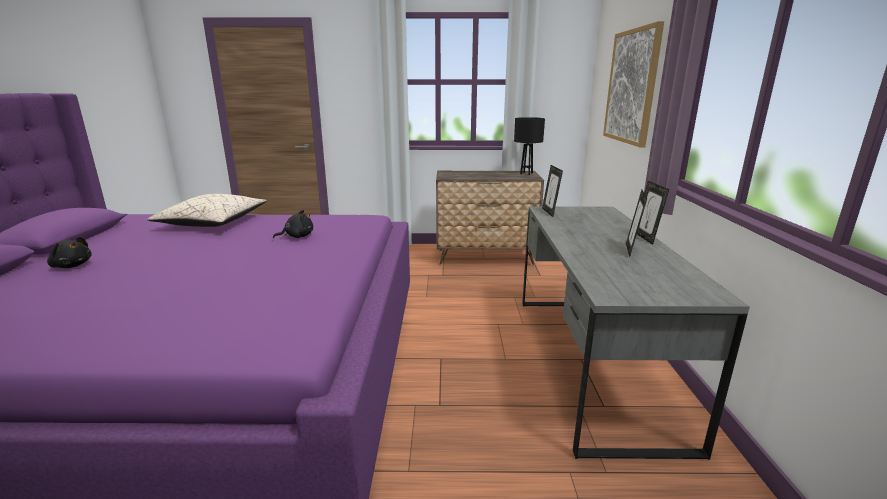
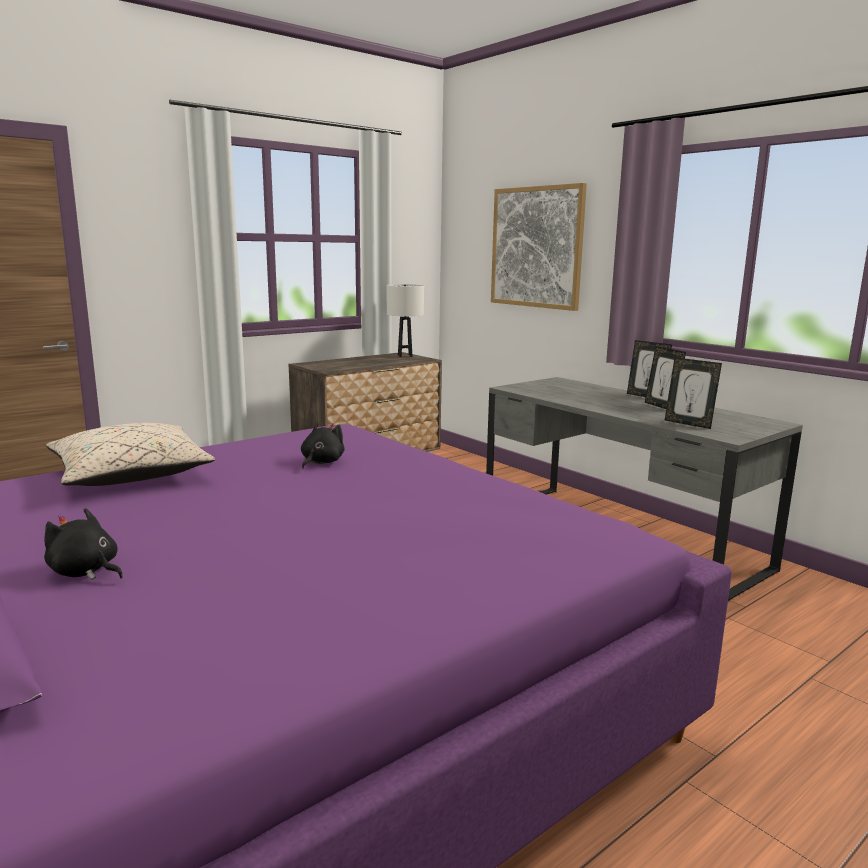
camera: 40 degrees left, 5 degrees down
black plush toy [47,237,92,268] -> black plush toy turned 135 degrees counterclockwise [44,508,123,580]
black table lamp [514,117,545,175] -> white table lamp [386,284,424,357]
picture frame [542,165,563,217] -> picture frame moved to [665,357,722,429]

